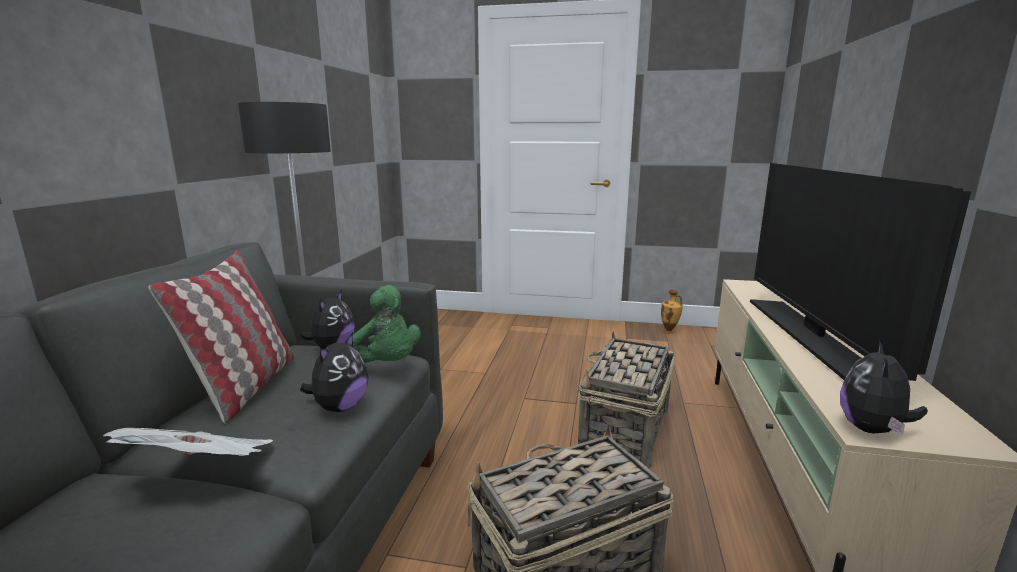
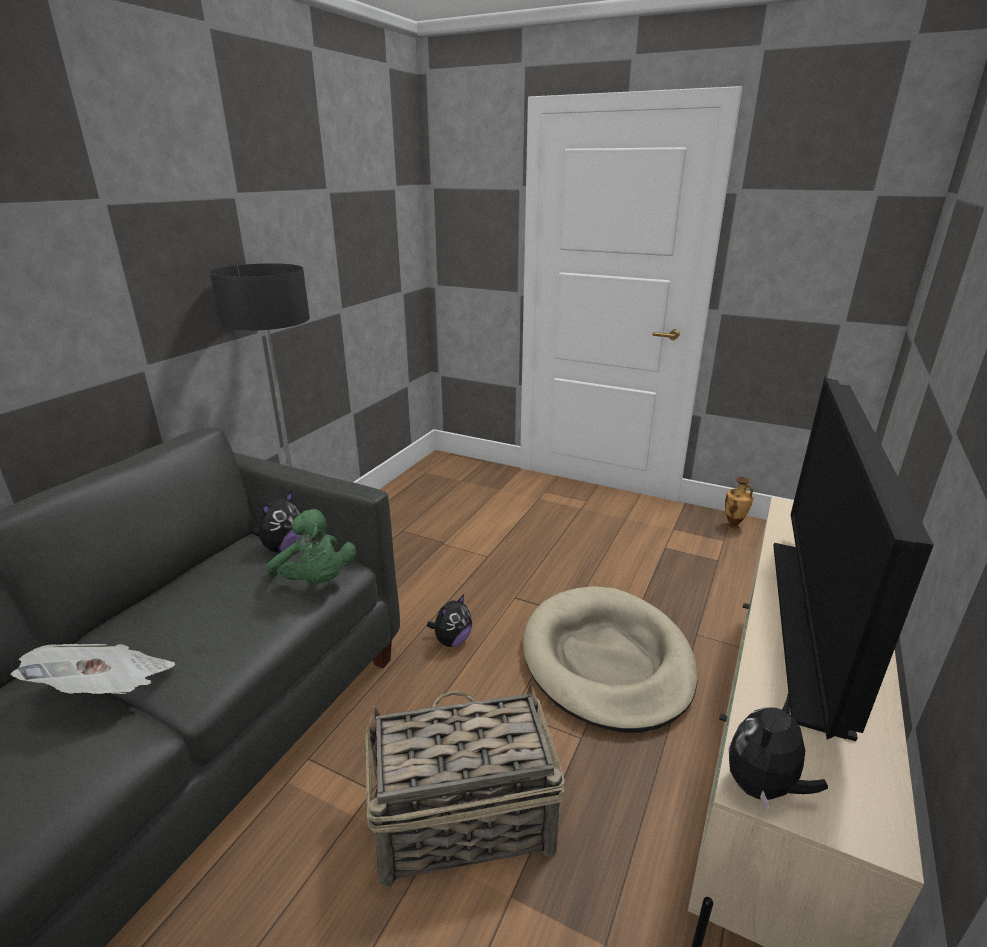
camera: 15 degrees right, 10 degrees up
pillow [149,251,294,424] -> none
plush toy [300,332,368,412] -> plush toy moved to [427,594,472,647]
basket [578,331,675,469] -> beige dog bed [523,586,697,733]

